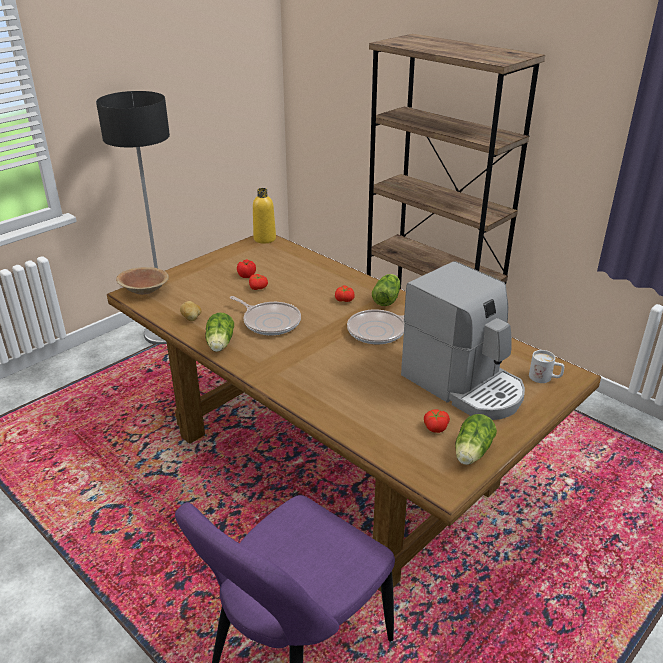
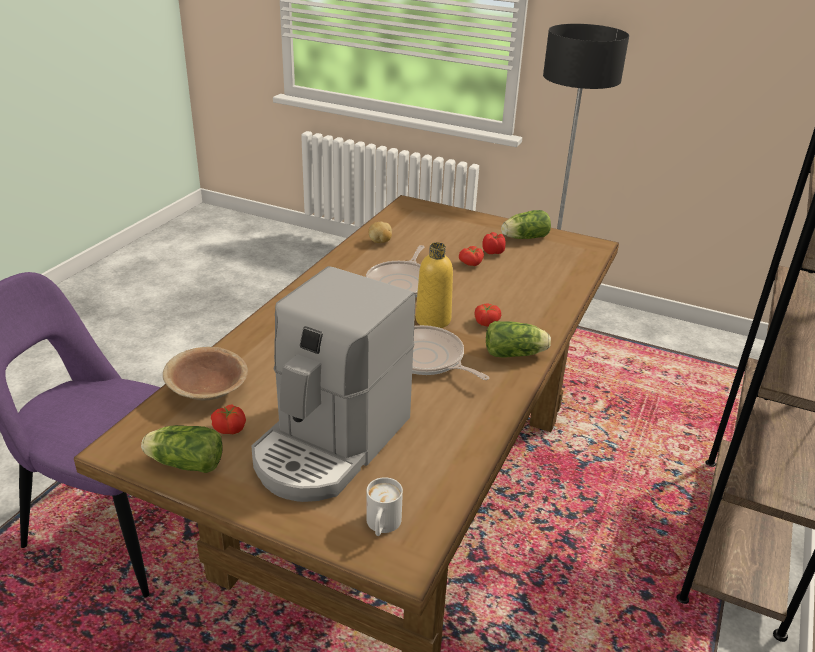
camera: 70 degrees right, 0 degrees up
brown bowl [116,267,169,295] -> brown bowl moved to [163,347,248,400]
lettuce [205,313,234,352] -> lettuce moved to [501,210,551,239]
yellow bottle [253,188,276,243] -> yellow bottle moved to [416,242,453,328]

